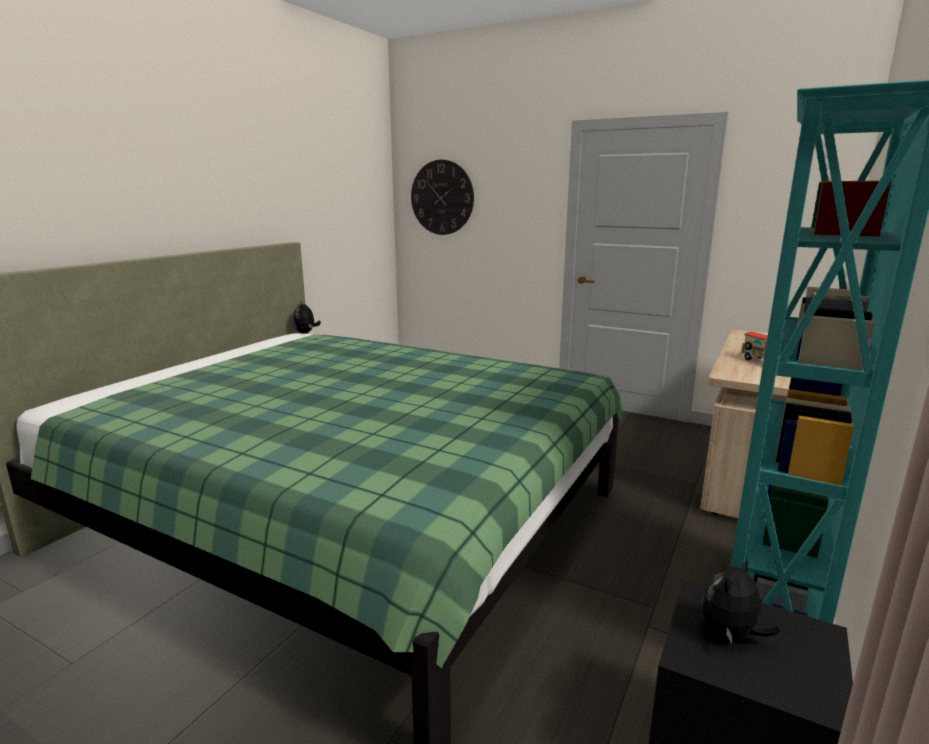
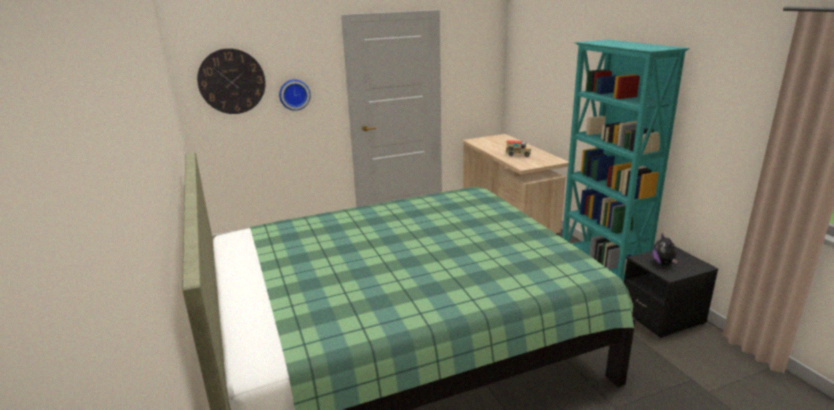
camera: 50 degrees left, 5 degrees up
plush toy [293,302,321,333] -> none
none -> wall clock [279,79,311,111]

